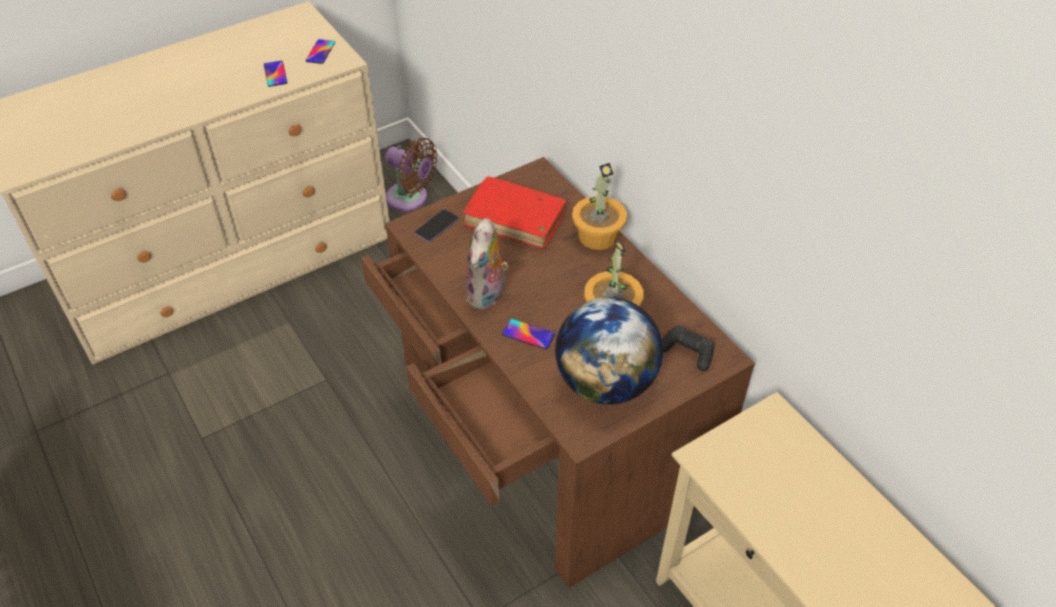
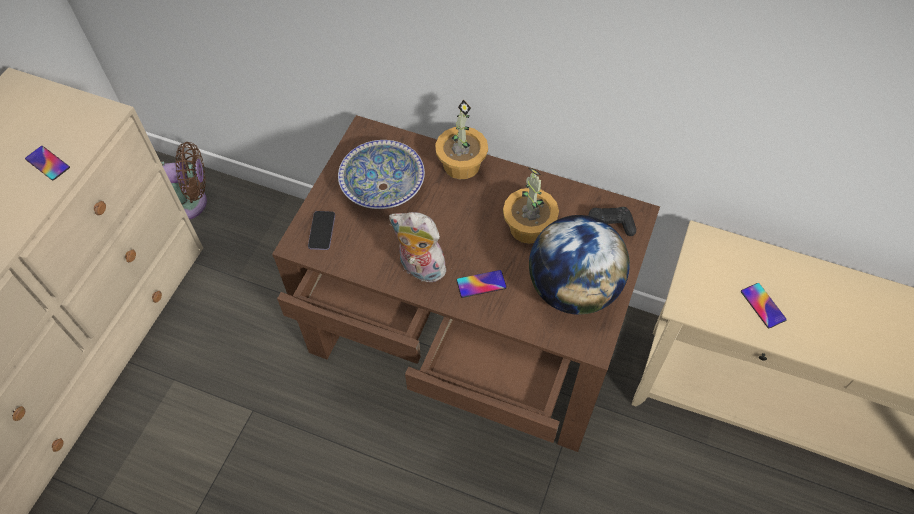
camera: 35 degrees left, 10 degrees up
phone [305,39,335,64] -> phone moved to [741,283,787,328]
red book [463,176,567,249] -> bowl [338,140,425,209]
plush toy [466,218,509,310] -> plush toy turned 135 degrees clockwise [389,212,446,282]

